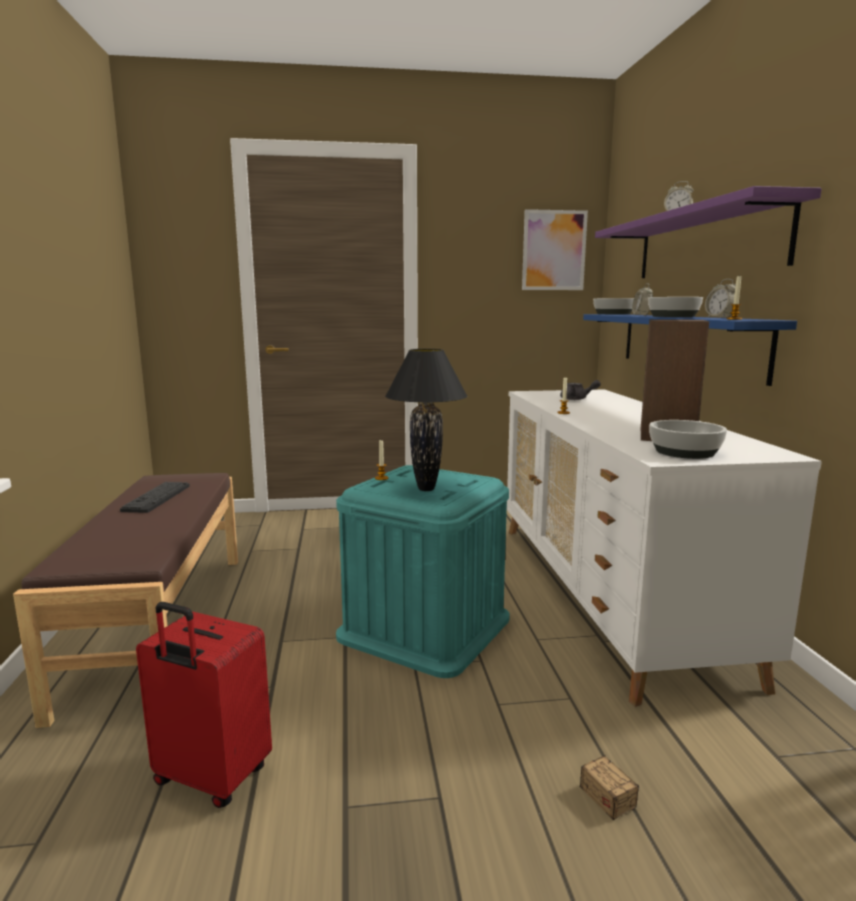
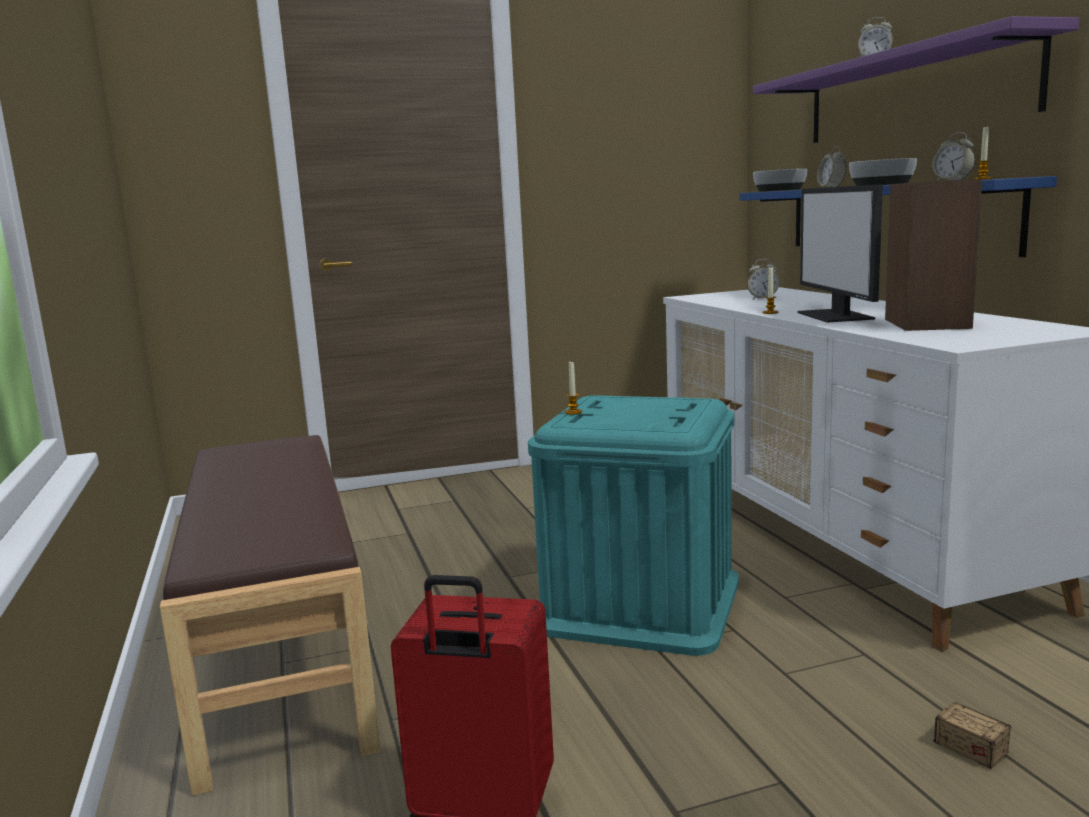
camera: 10 degrees left, 0 degrees up
keyboard [120,482,190,513] -> none
black table lamp [385,349,468,491] -> none
picture [522,209,588,290] -> none
grey teapot [560,380,601,400] -> alarm clock [747,259,779,299]
bowl [649,420,727,459] -> none
none -> monitor [798,184,883,323]

